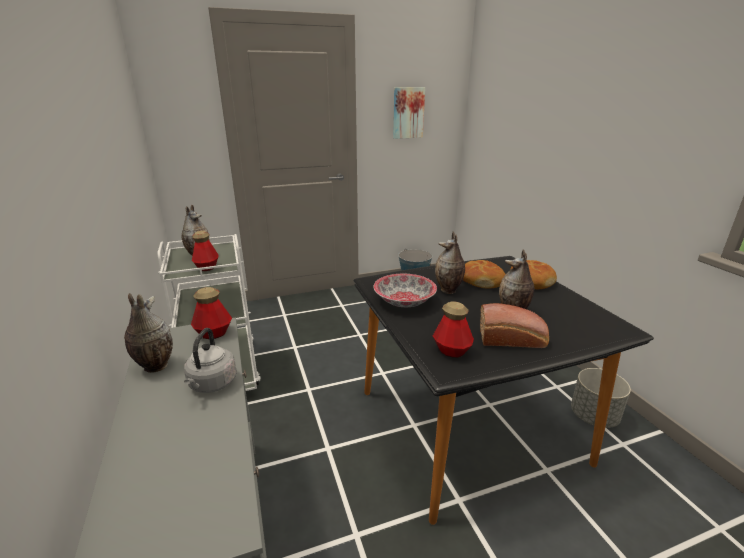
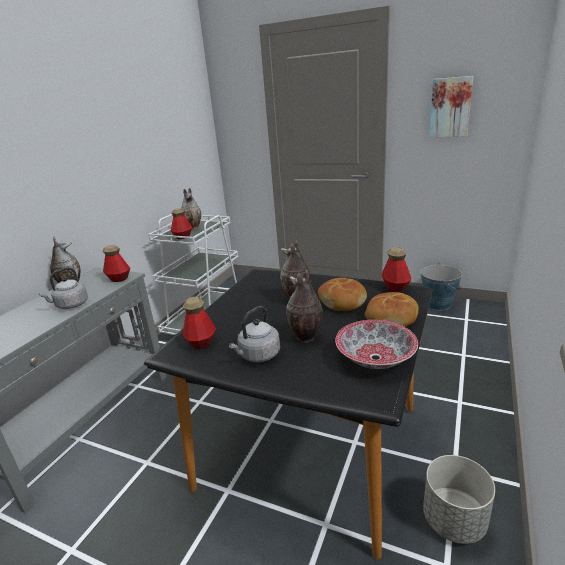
camera: 45 degrees right, 0 degrees up
bowl [373,274,437,307] -> bowl moved to [335,320,418,369]
bread [480,303,549,348] -> grey kettle [229,306,280,362]
none -> bottle [382,247,411,292]

